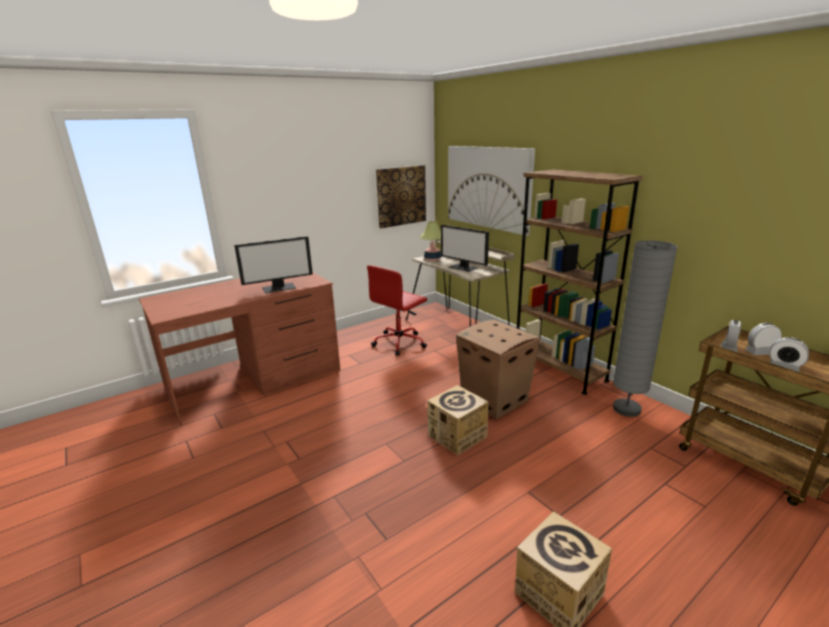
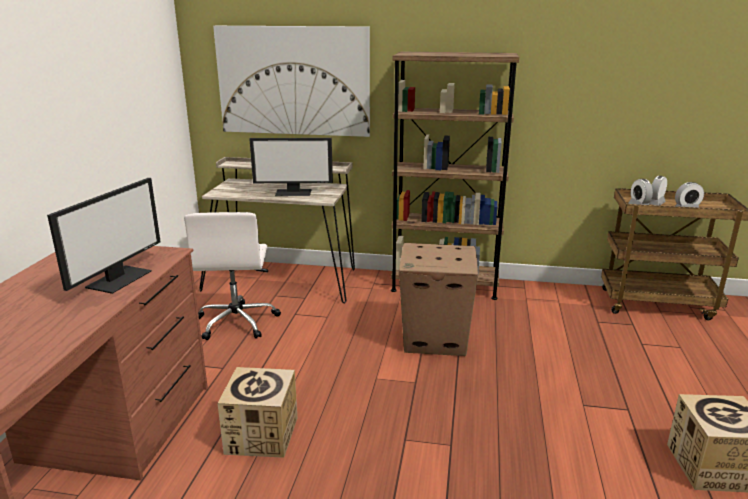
camera: 45 degrees left, 0 degrees up
red office chair [367,266,427,355] -> white office chair [184,212,281,340]
picture [376,165,426,228] -> none
table lamp [420,221,441,261] -> none
cardboard box [427,385,489,455] -> cardboard box moved to [217,367,298,458]
grey floor lamp [613,240,678,417] -> none

